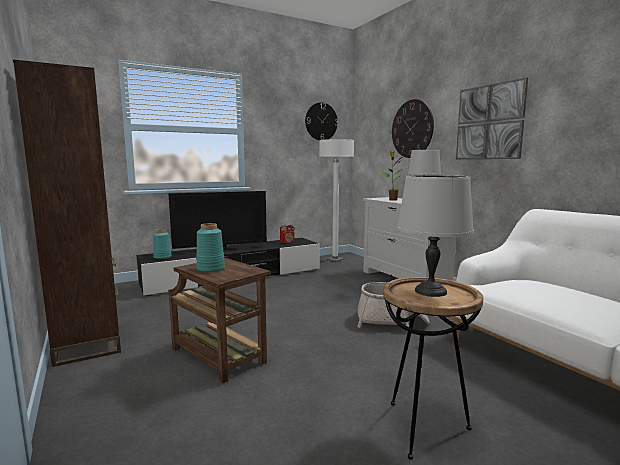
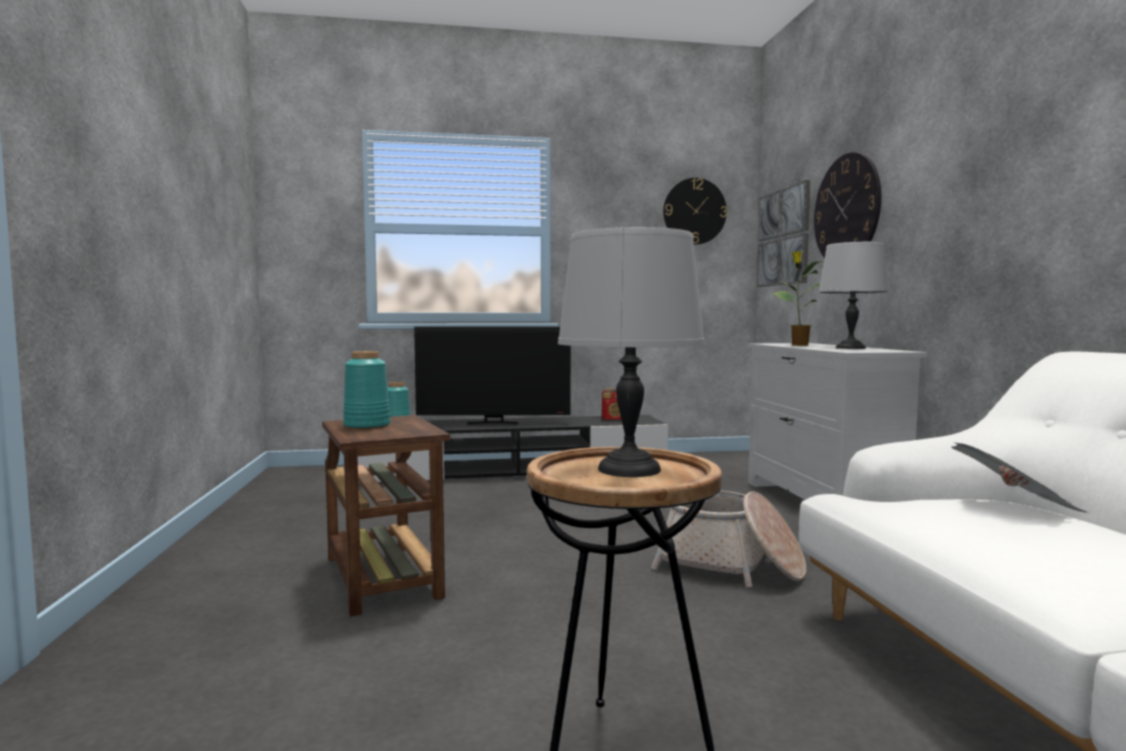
camera: 20 degrees right, 5 degrees down
brown bookcase [13,60,121,367] -> none
white floor lamp [319,139,354,262] -> none
picture [456,77,528,159] -> picture moved to [757,180,810,287]
none -> newspaper [951,443,1089,513]

